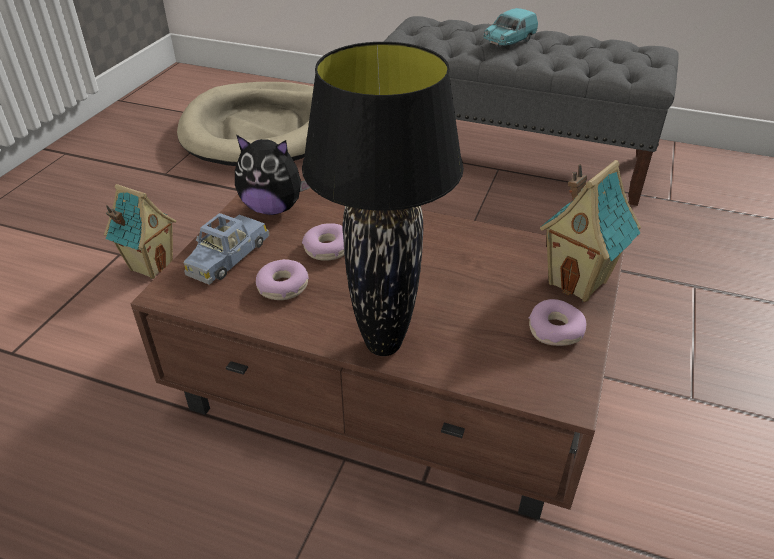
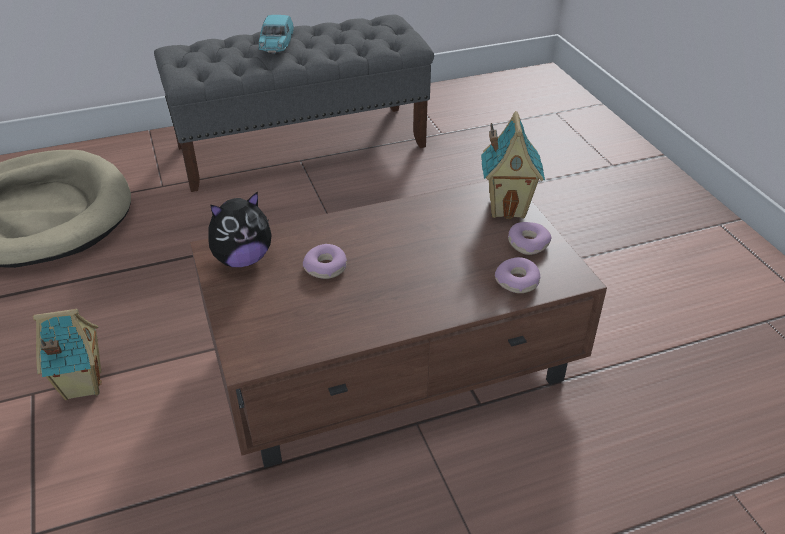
camera: 40 degrees left, 0 degrees up
blue toy car [183,213,270,285] -> none
donut [256,259,309,300] -> donut moved to [495,257,540,293]
black table lamp [302,42,464,356] -> none

